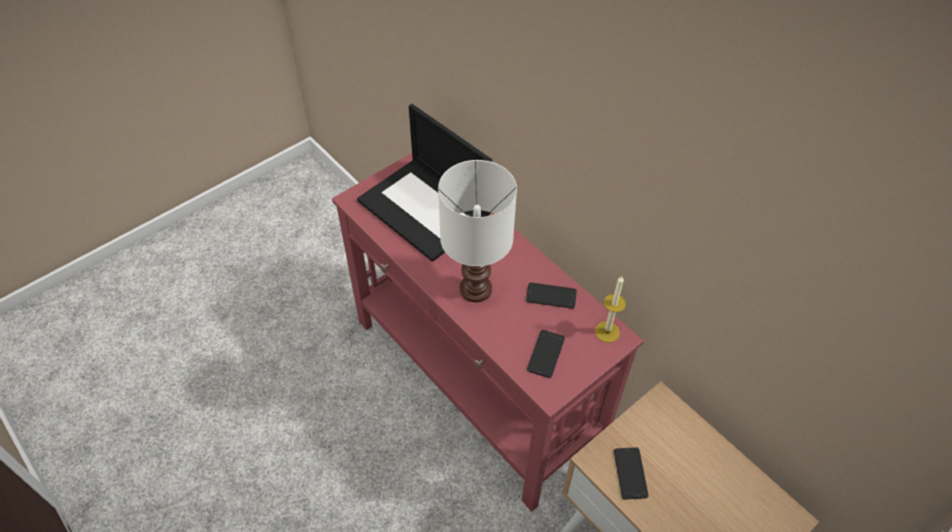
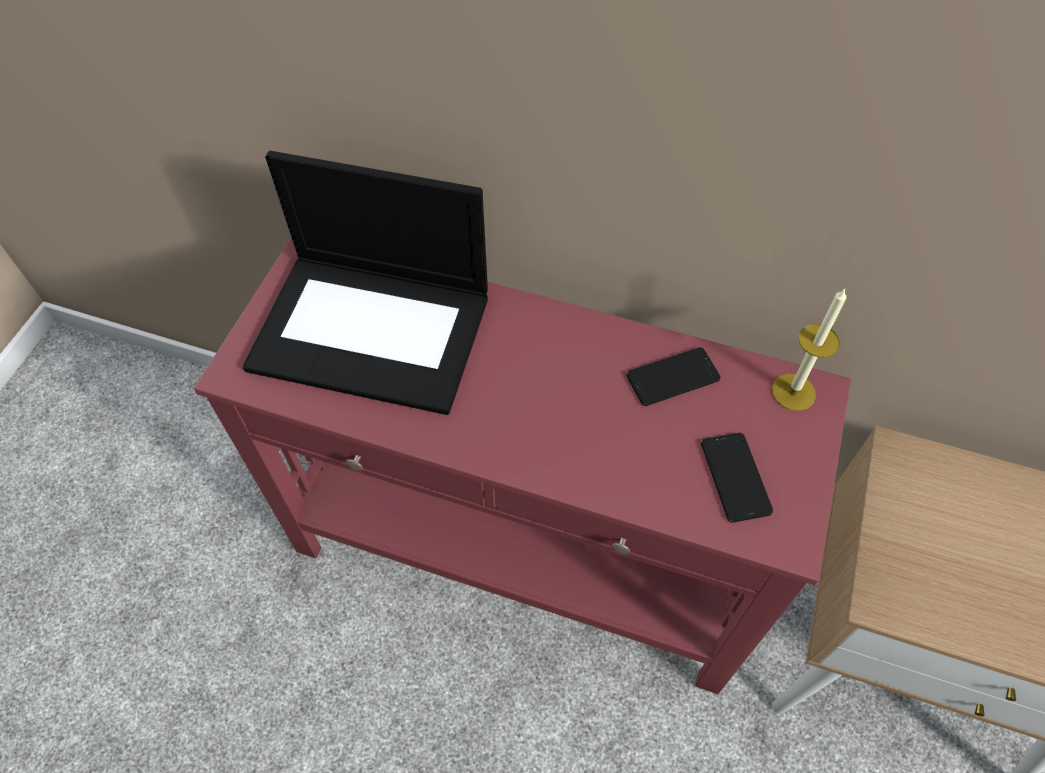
camera: 30 degrees left, 5 degrees up
white table lamp [438,160,517,302] -> none
phone [614,447,649,499] -> none

